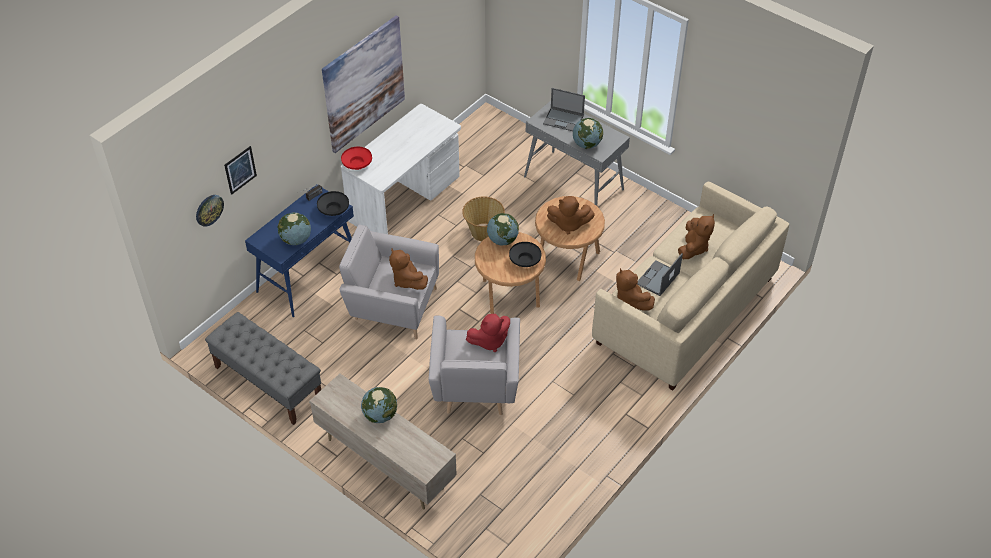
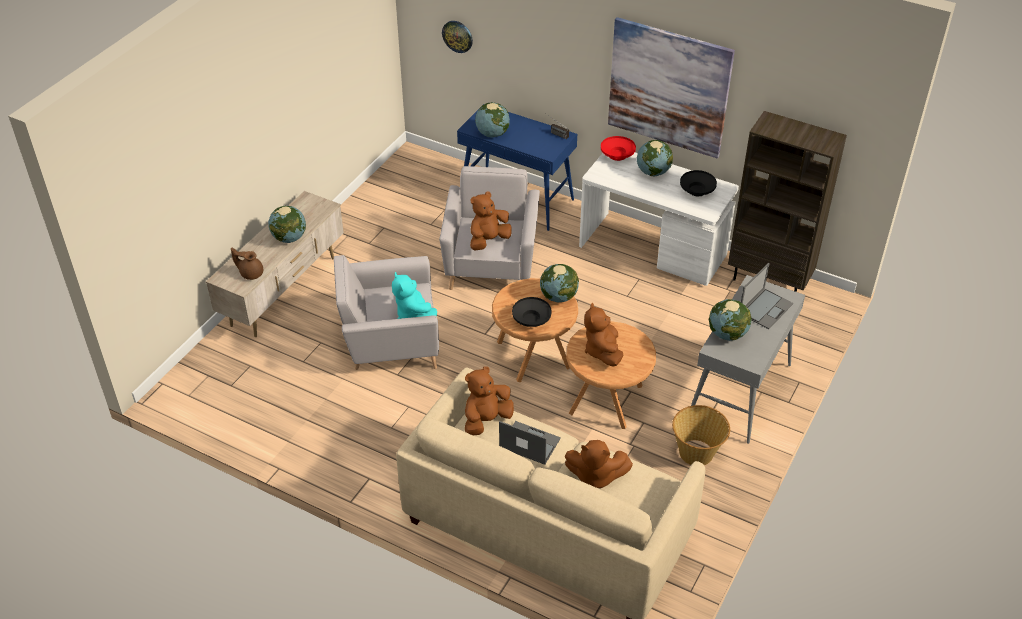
camera: 80 degrees right, 5 degrees down
grey bench [205,312,321,425] -> none
picture [224,146,257,195] -> none
black bowl [317,191,349,216] -> black bowl moved to [680,170,717,196]
basket [462,197,505,241] -> basket moved to [672,405,730,465]
red plush toy [466,314,510,352] -> turquoise plush toy [392,272,437,319]
laptop [543,88,585,131] -> laptop turned 150 degrees counterclockwise [741,263,793,329]
none -> brown teapot [231,247,263,280]
none -> globe [637,140,673,176]
none -> brown bookcase [728,111,847,292]

